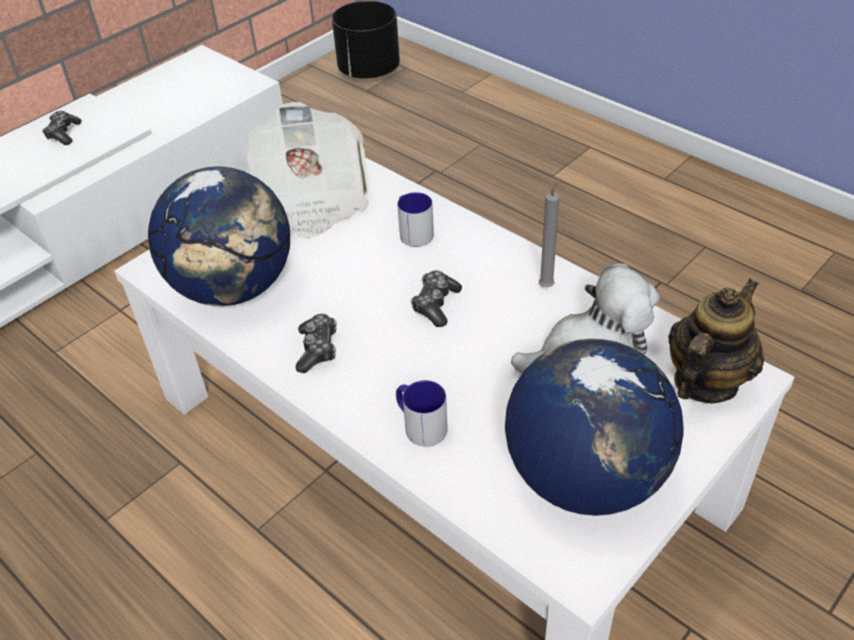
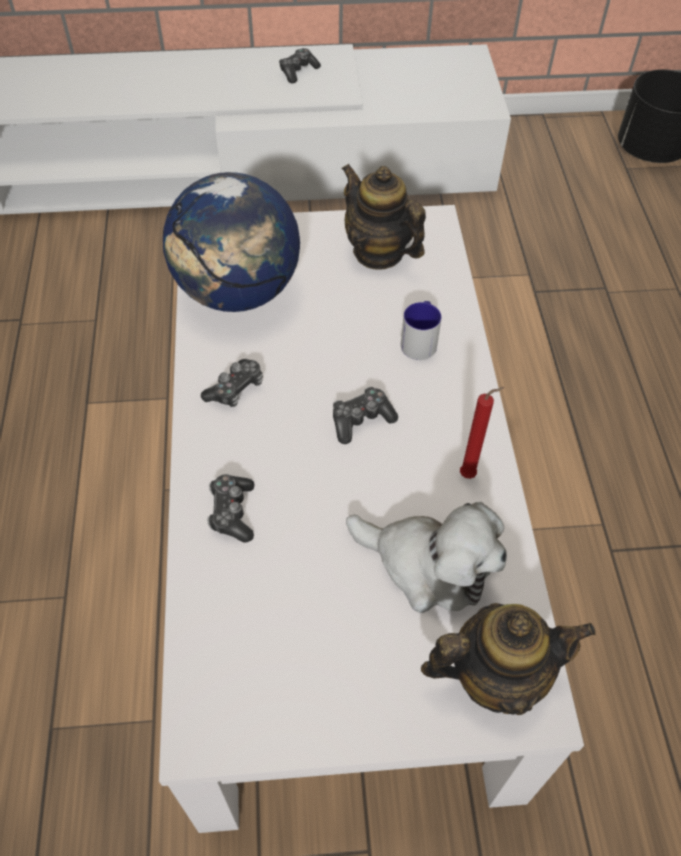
camera: 40 degrees right, 10 degrees up
newspaper [247,102,369,239] -> teapot [342,164,426,270]
mug [396,380,448,447] -> game controller [207,474,254,543]
globe [505,338,684,516] -> none
grey candle [539,178,561,287] -> red candle [460,387,505,479]

